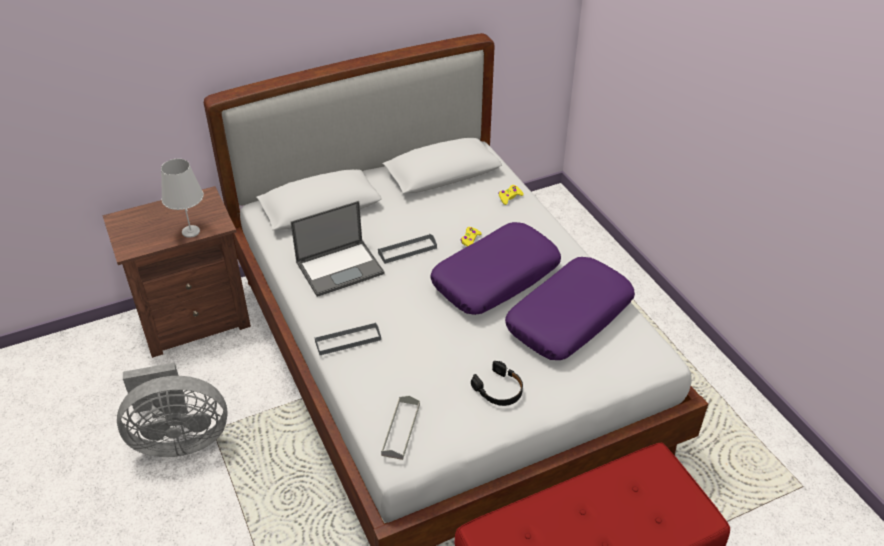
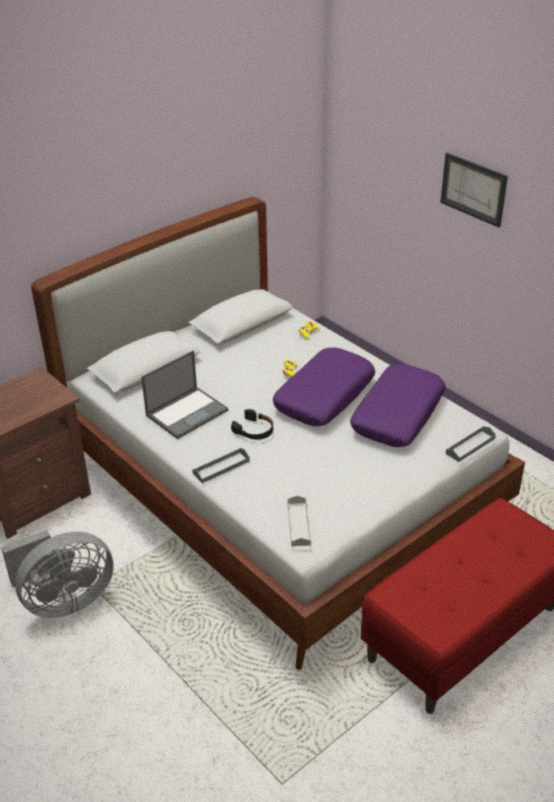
camera: 15 degrees left, 5 degrees down
white table lamp [161,159,204,238] -> none
grey tray [378,234,437,264] -> grey tray moved to [446,426,496,462]
black headphones [471,361,523,406] -> black headphones moved to [231,409,273,440]
none -> picture [440,153,508,228]

